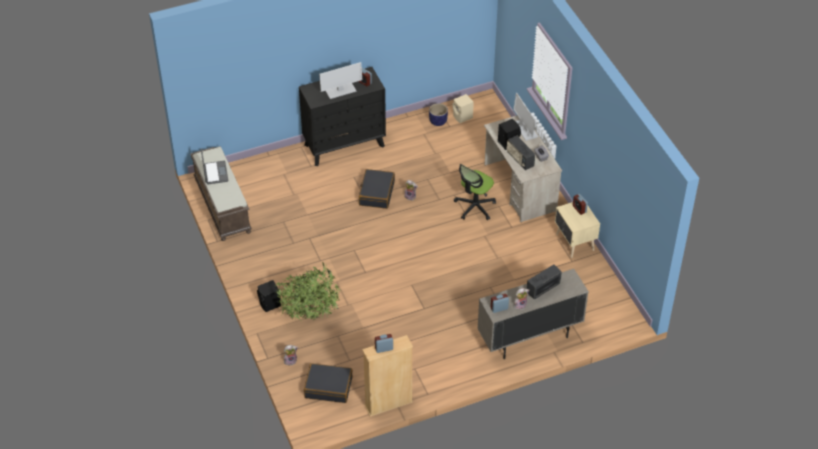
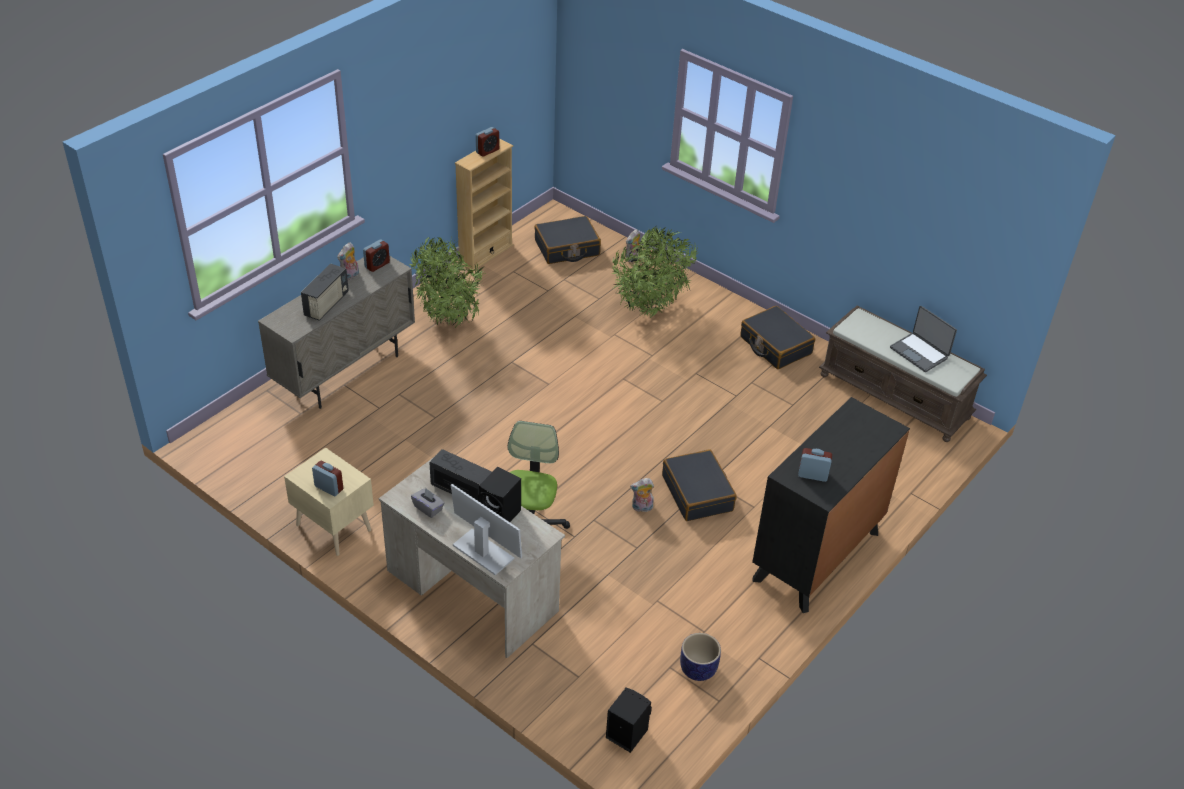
camera: 150 degrees right, 5 degrees down
black speaker [257,280,281,312] -> black speaker moved to [606,688,652,753]
monitor [319,62,362,99] -> none
beige speaker [453,94,474,123] -> none
none -> potted plant [409,237,486,330]
none -> black suitcase [740,306,815,369]

